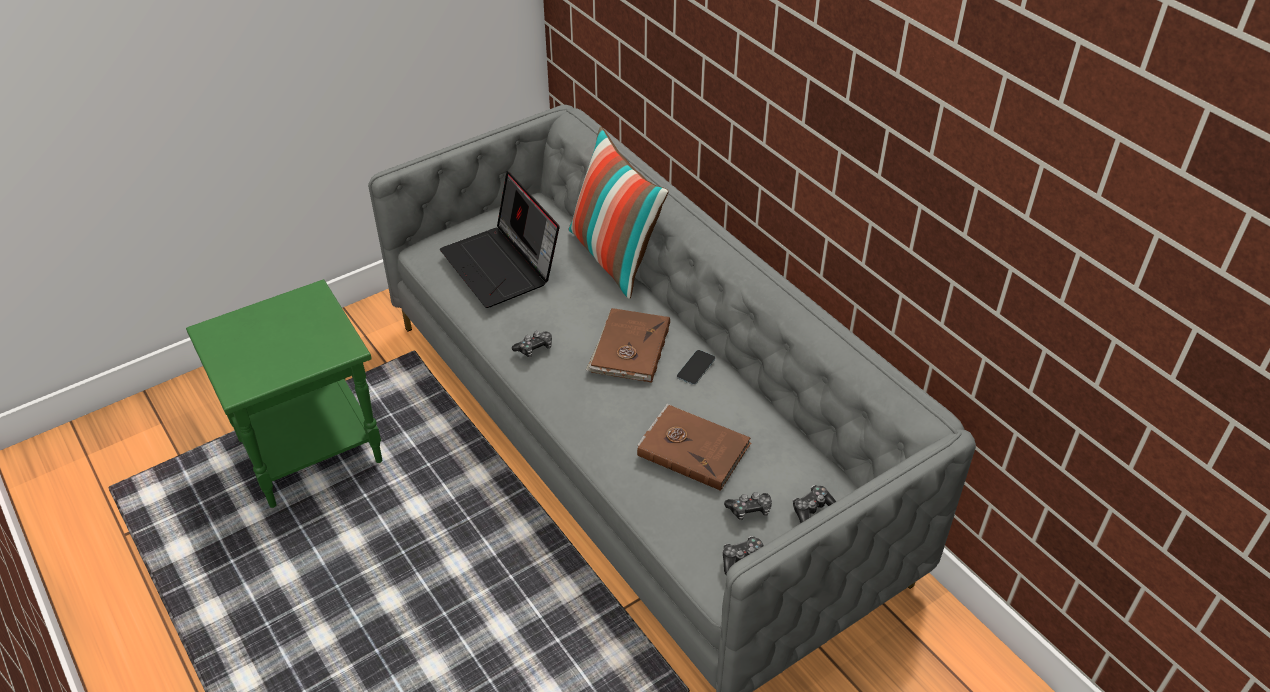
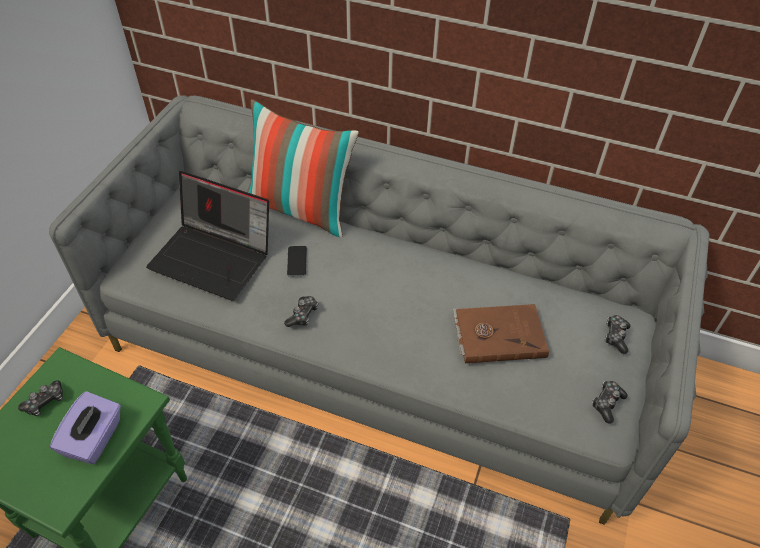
camera: 35 degrees left, 5 degrees up
brown book [586,308,670,383] -> none
phone [677,350,715,385] -> phone moved to [287,246,307,276]
game controller [724,492,772,520] -> game controller moved to [18,380,63,417]
none -> purple tissue box [50,391,121,464]

